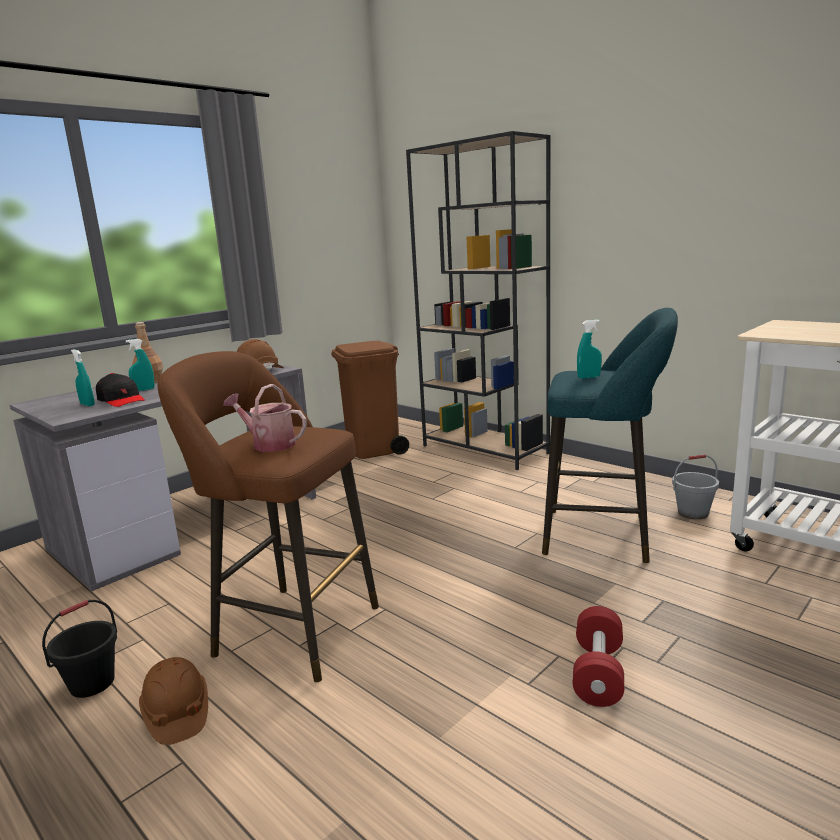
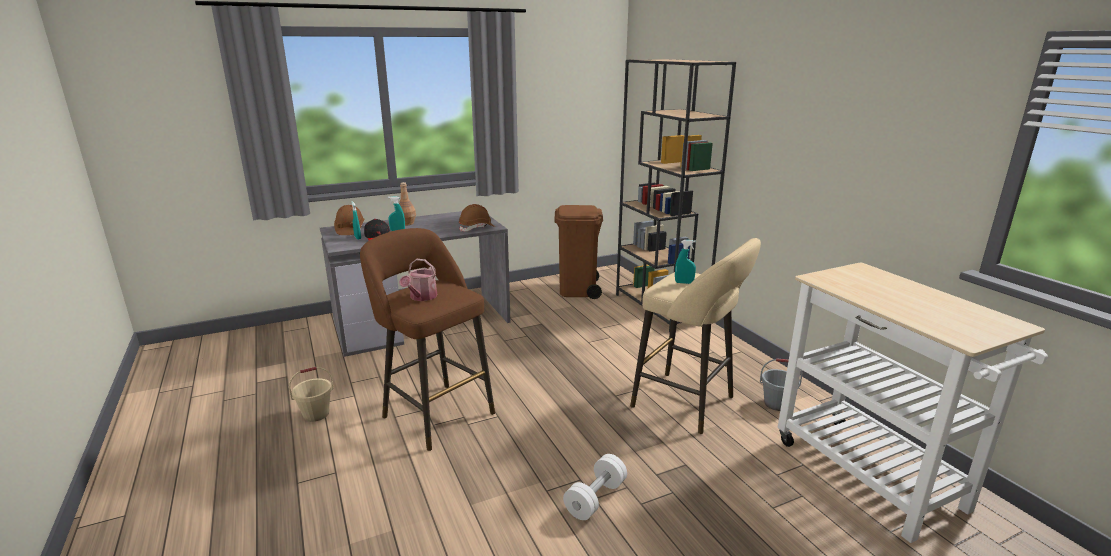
camera: 20 degrees right, 5 degrees up
black bucket [42,600,117,698] -> beige bucket [289,367,334,422]
brown hard hat [139,657,208,745] -> brown hard hat moved to [334,205,364,235]
watering can [223,384,307,452] -> watering can turned 120 degrees counterclockwise [399,259,437,301]
turquoise stool [542,308,678,563] -> beige stool [630,238,761,434]
red dumbbell [573,606,624,707] -> white dumbbell [563,454,627,520]

